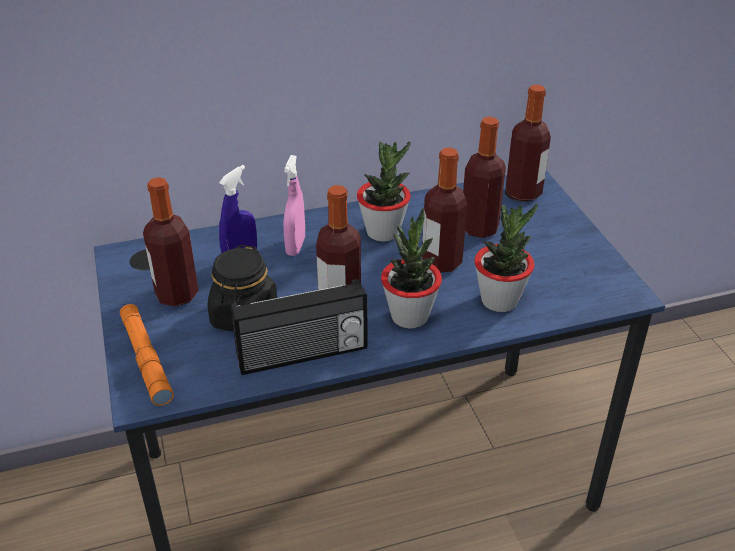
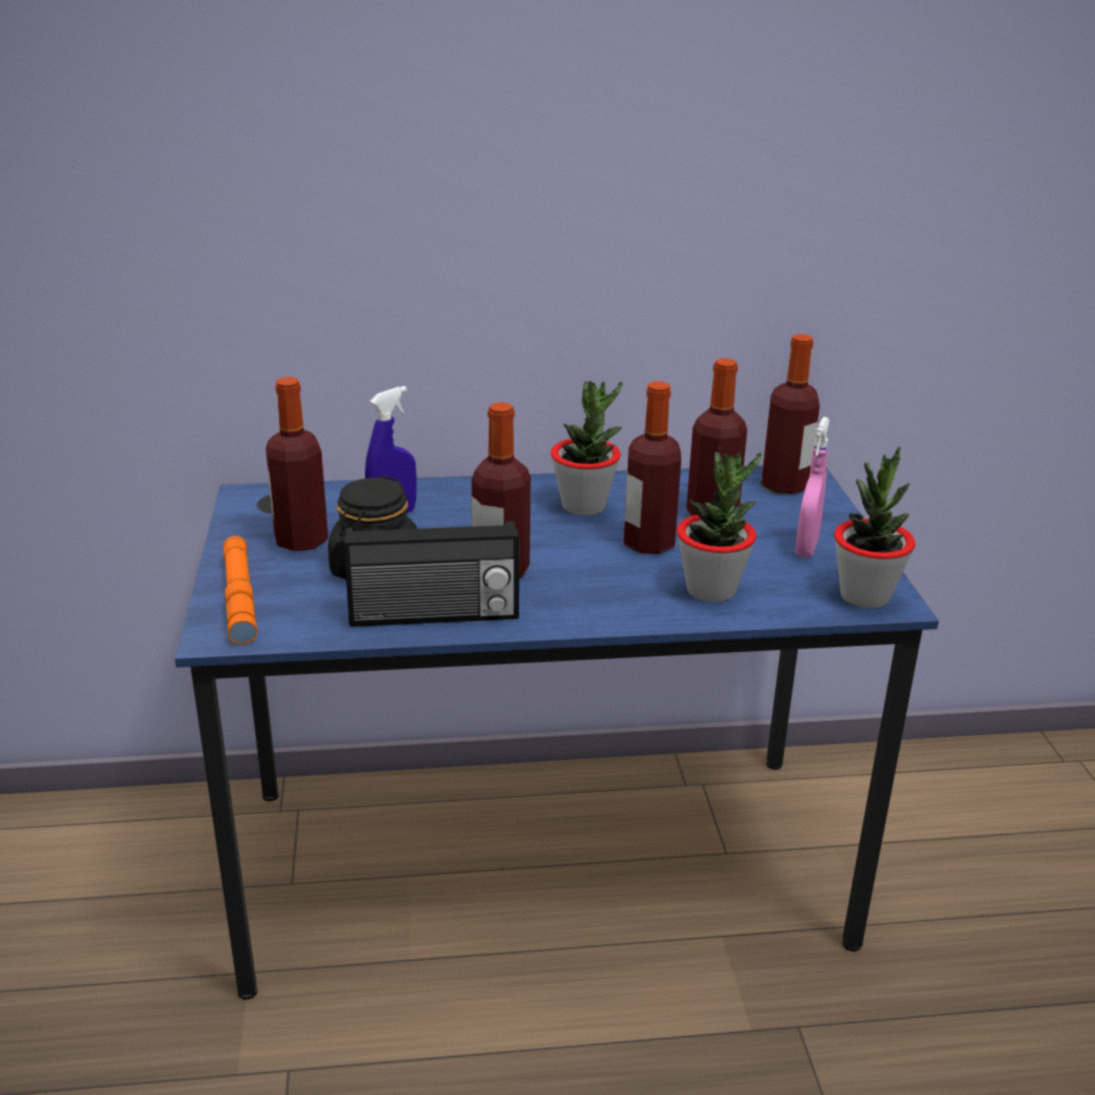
camera: 10 degrees right, 10 degrees down
pink spray bottle [283,155,305,256] -> pink spray bottle moved to [795,417,830,558]
potted plant [381,208,442,329] -> potted plant moved to [834,446,915,608]

